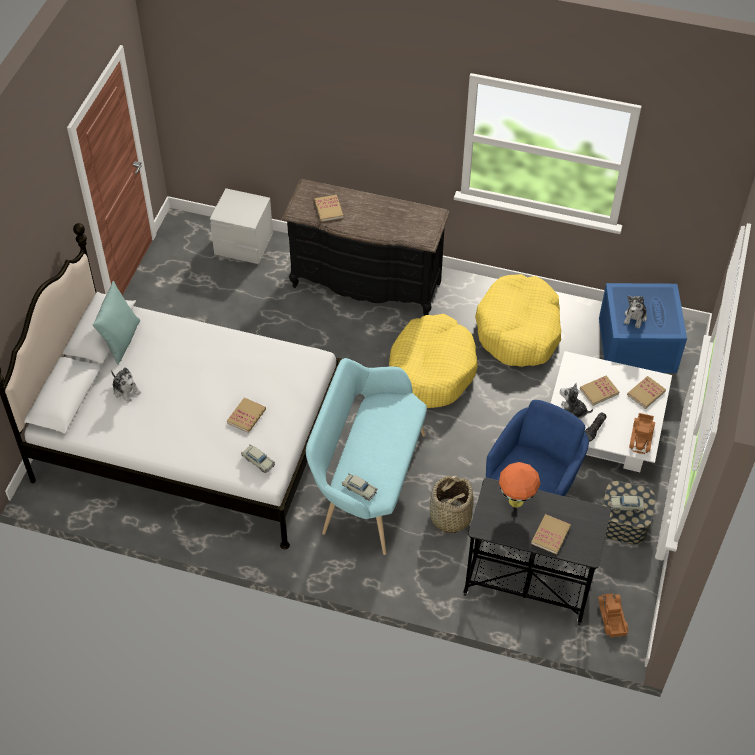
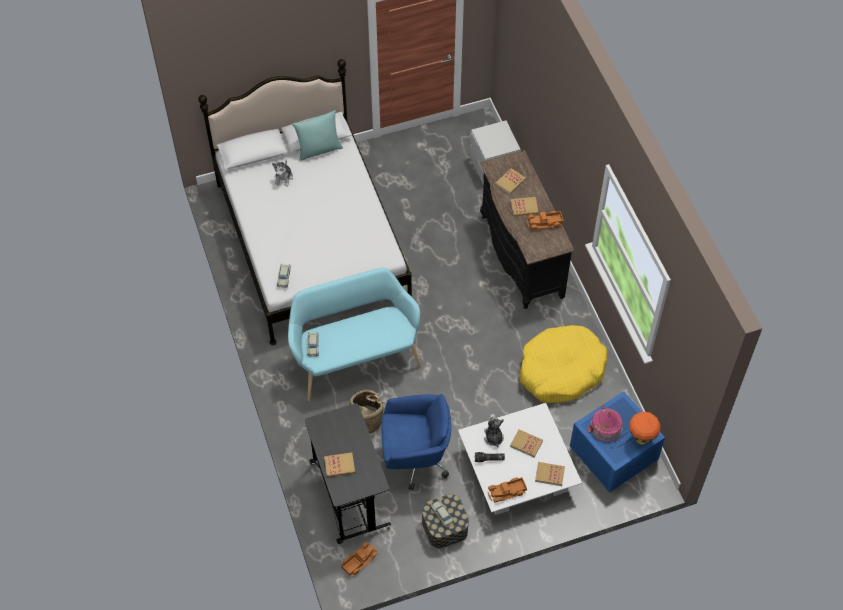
camera: 55 degrees right, 5 degrees up
book [227,397,266,433] -> book moved to [510,197,539,217]
yellow dog bed [389,314,478,408] -> none
orange table lamp [499,462,540,507] -> orange table lamp moved to [629,412,661,445]
plush toy [624,296,647,329] -> toy house [587,405,623,442]
none -> toy truck [526,211,564,230]

